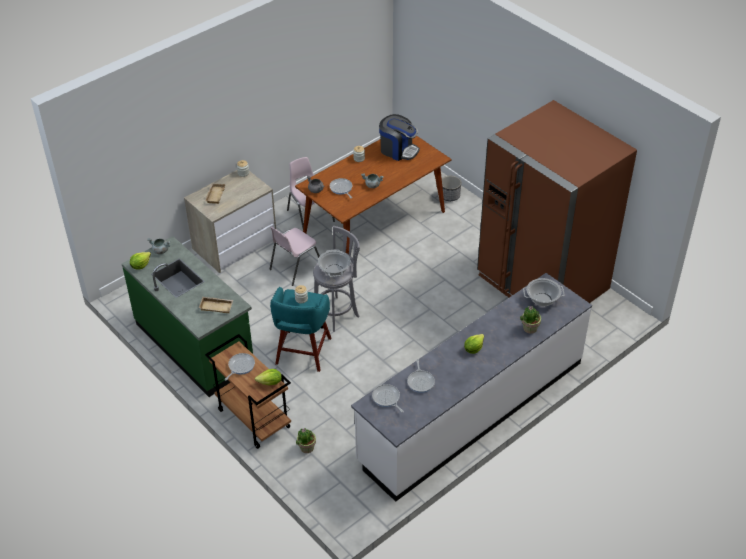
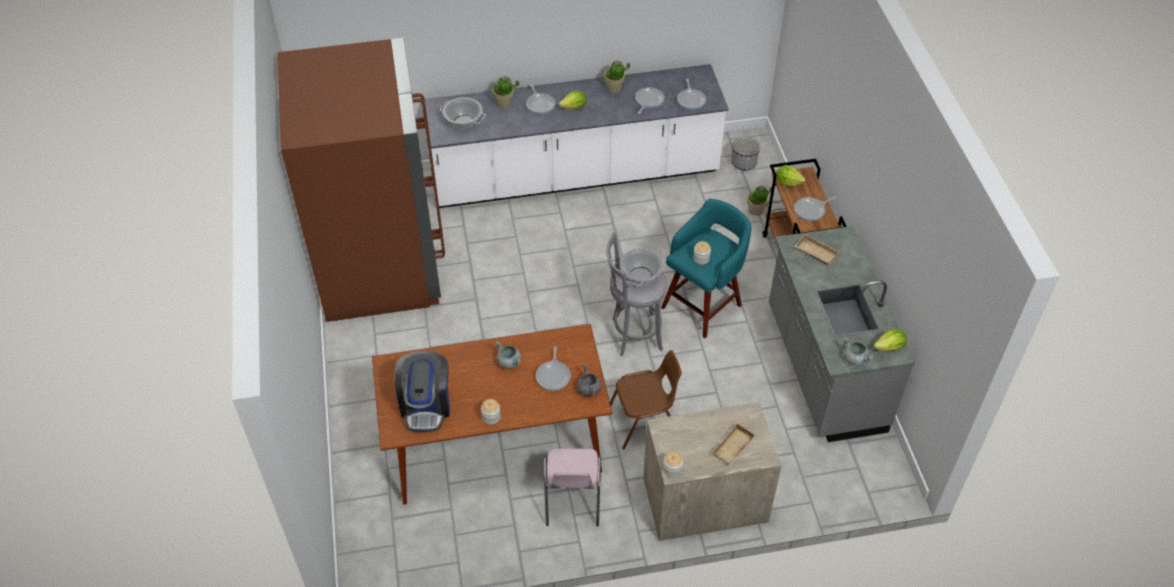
camera: 150 degrees left, 5 degrees up
green counter [122,236,253,397] -> grey counter [769,226,915,442]
pink chair [269,226,320,286] -> brown chair [610,350,682,450]
coffee machine [379,114,420,161] -> coffee machine turned 150 degrees counterclockwise [395,351,450,432]
planter [442,176,461,201] -> planter moved to [731,137,760,170]
none -> frying pan [526,84,555,114]
none -> potted plant [604,60,630,93]

